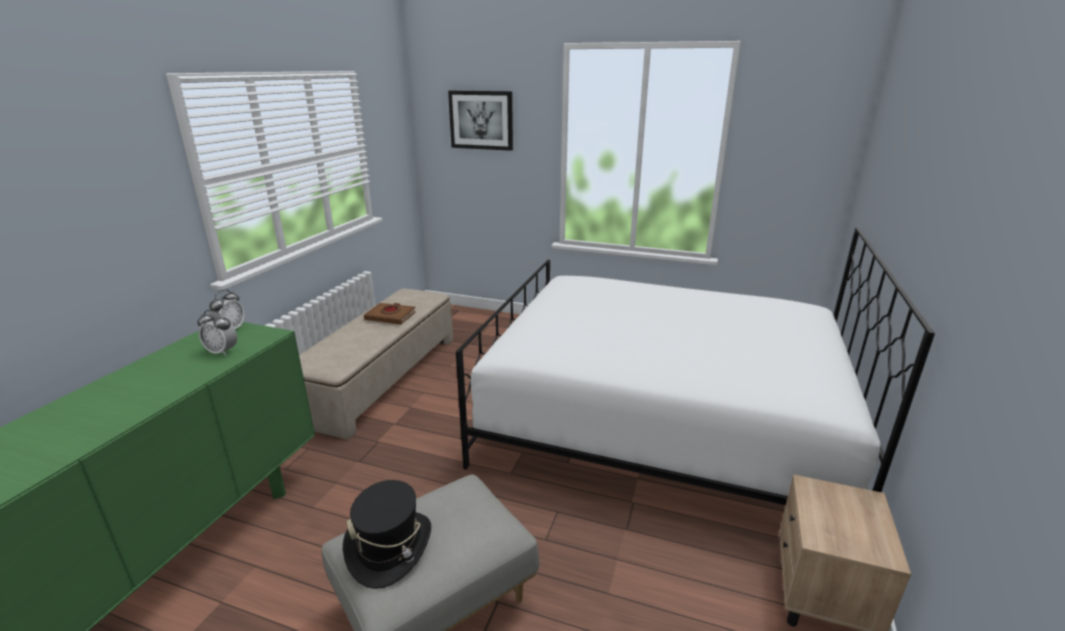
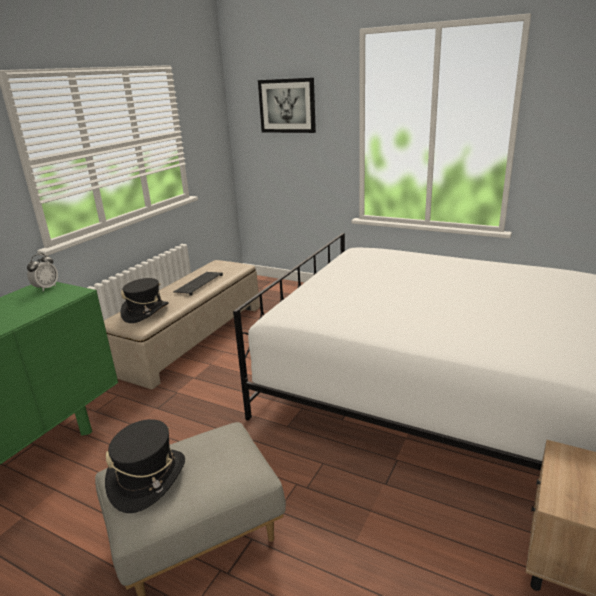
camera: 10 degrees right, 0 degrees up
alarm clock [197,310,237,356] -> none
brown book [364,303,416,324] -> keyboard [174,272,223,296]
none -> black hat [120,278,169,323]

